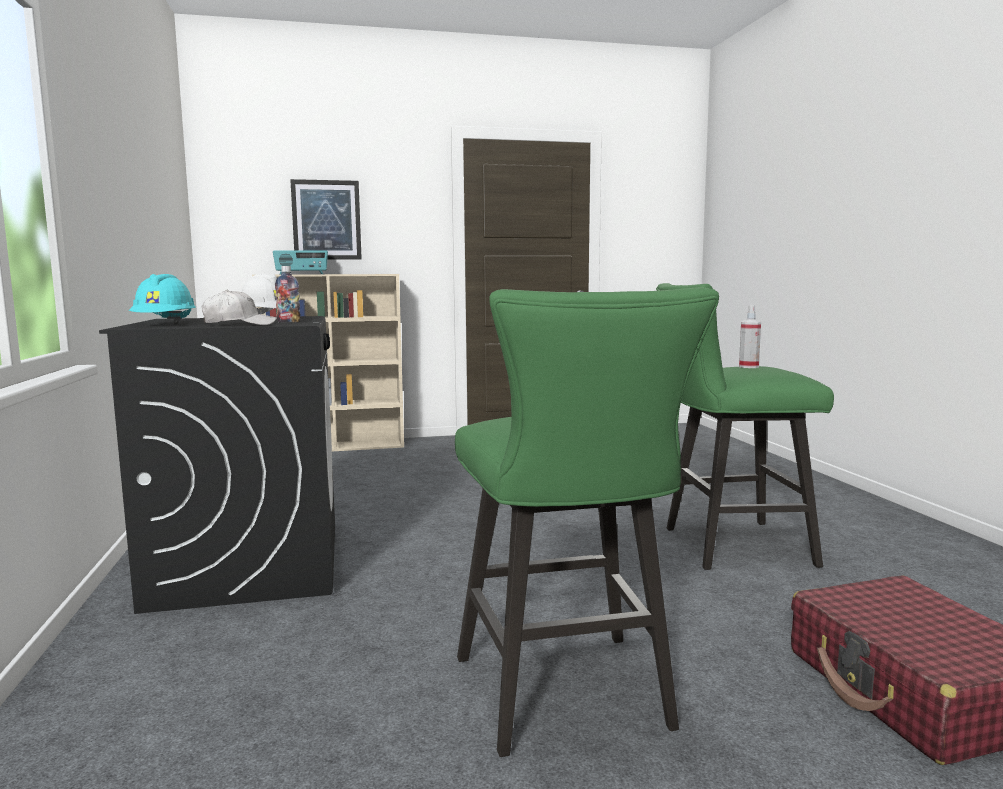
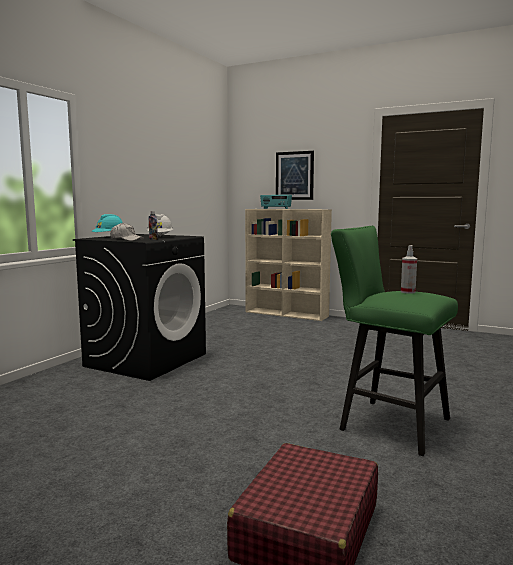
camera: 40 degrees right, 0 degrees up
green stool [455,287,719,757] -> none

